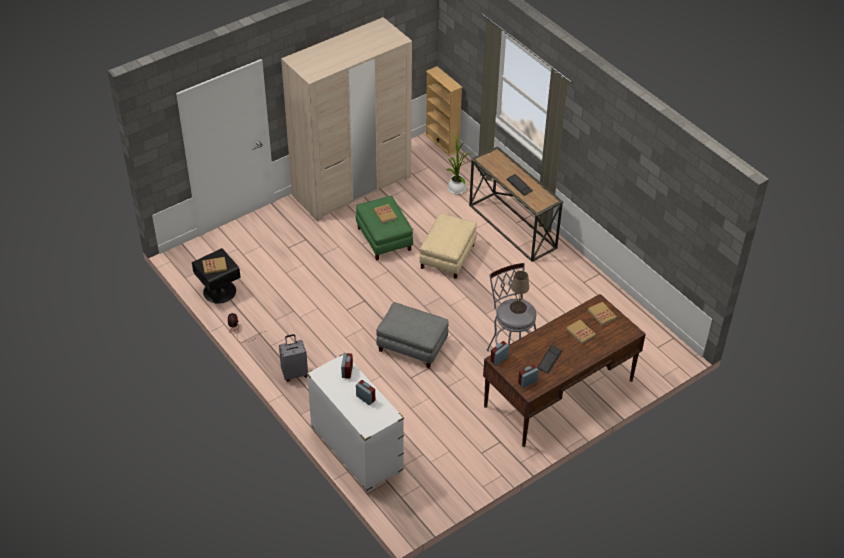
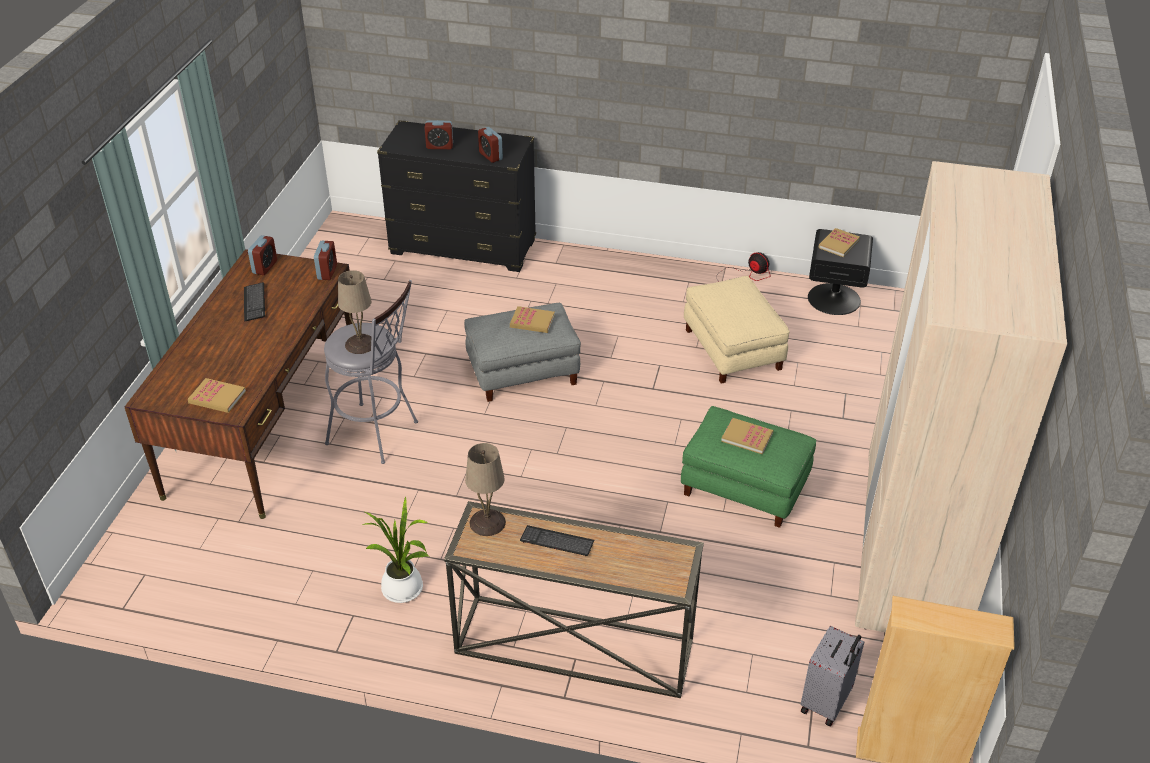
camera: 140 degrees right, 5 degrees down
grey suitcase [279,334,308,381] -> grey suitcase moved to [801,626,865,726]
white dresser [307,353,404,492] -> black dresser [377,120,536,272]
beige ottoman [419,213,477,279] -> beige ottoman moved to [684,276,790,384]
potted plant [446,133,472,194] -> potted plant moved to [362,496,430,603]
book [566,320,596,344] -> book moved to [510,306,555,333]
none -> beige table lamp [465,443,506,536]

